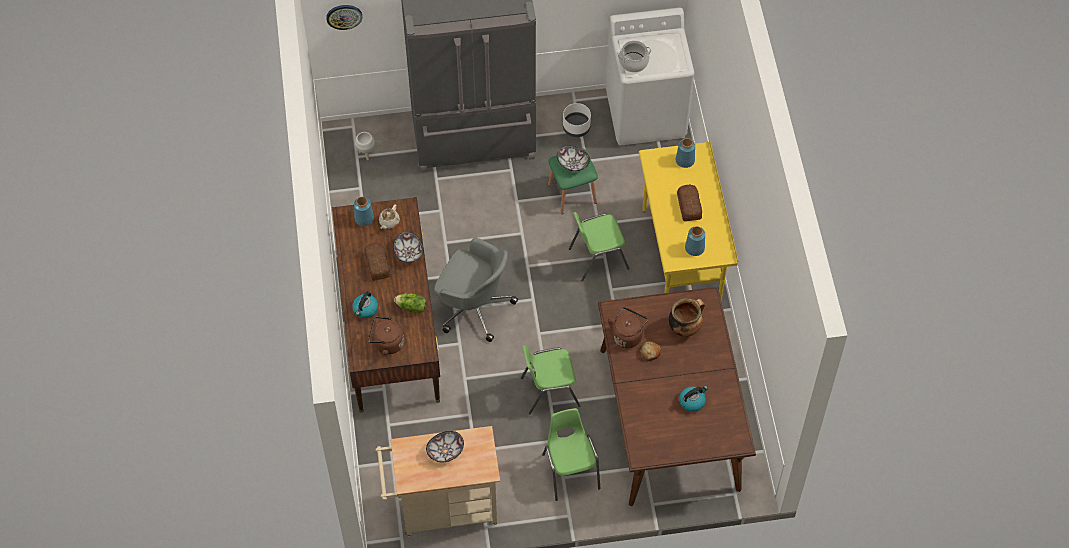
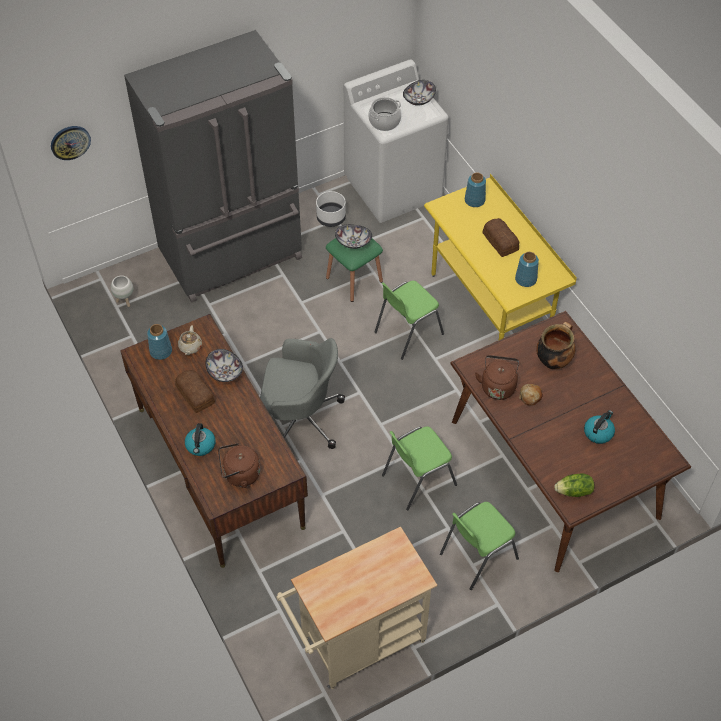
camera: 20 degrees left, 5 degrees down
lettuce [394,293,426,313] -> lettuce moved to [554,473,595,497]
bowl [426,431,464,462] -> bowl moved to [403,80,436,106]
green chair [542,408,601,501] -> green chair turned 90 degrees counterclockwise [440,502,519,590]

